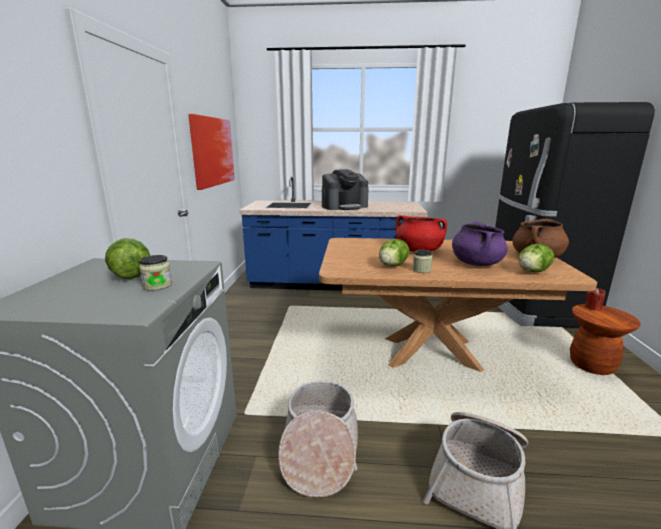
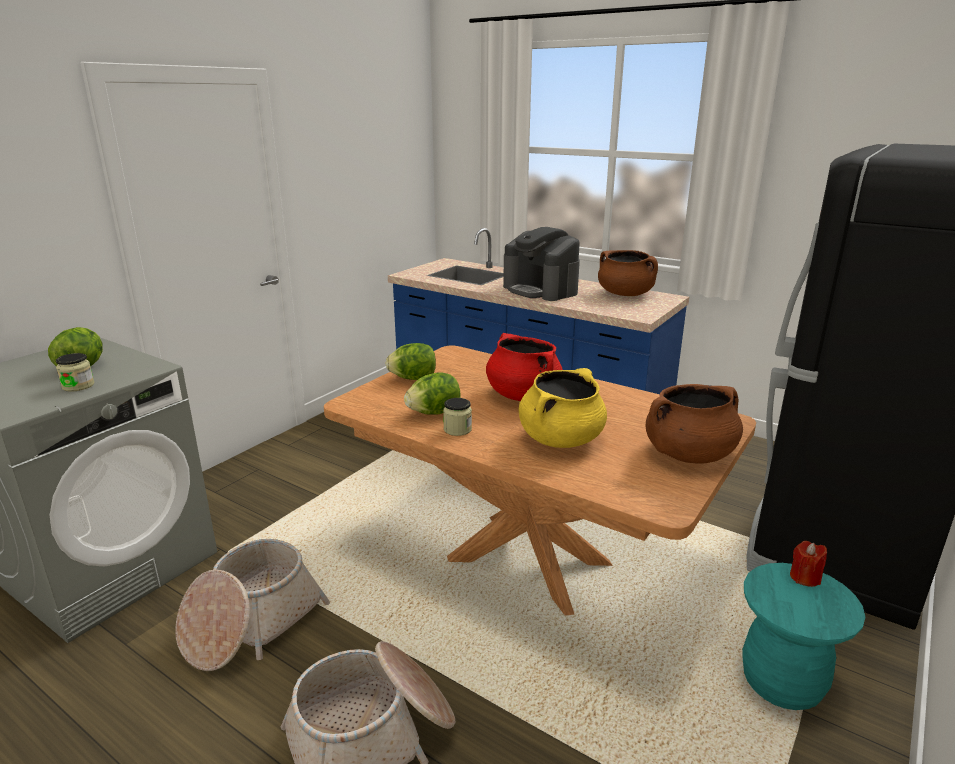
camera: 30 degrees right, 5 degrees up
picture [188,114,235,190] -> none
coffee machine [322,169,369,210] -> coffee machine turned 45 degrees clockwise [503,227,580,301]
purple cooking pot [452,221,508,266] -> yellow cooking pot [519,368,607,448]
lettuce [519,244,554,272] -> lettuce moved to [385,343,436,380]
brown stool [570,304,640,375] -> turquoise stool [742,563,865,710]
none -> brown cooking pot [598,250,658,296]

